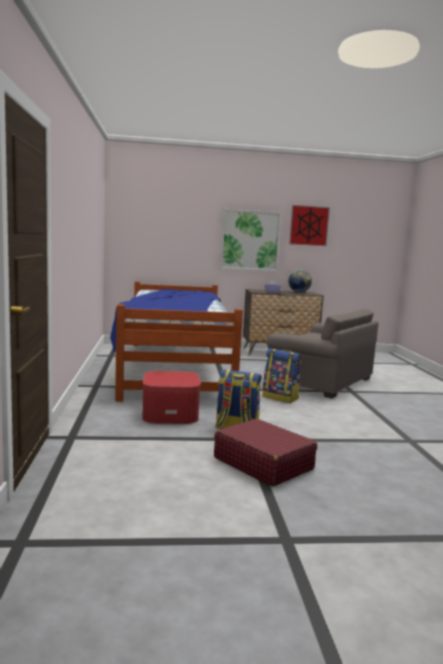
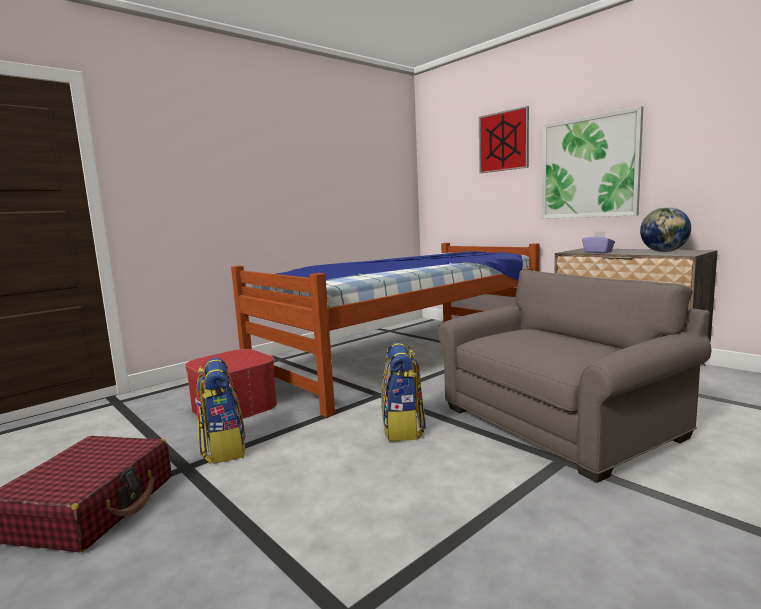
camera: 55 degrees right, 0 degrees up
grey armchair [267,309,378,398] -> grey armchair turned 120 degrees counterclockwise [438,270,711,483]
picture [289,205,330,246] -> picture moved to [479,106,529,173]

